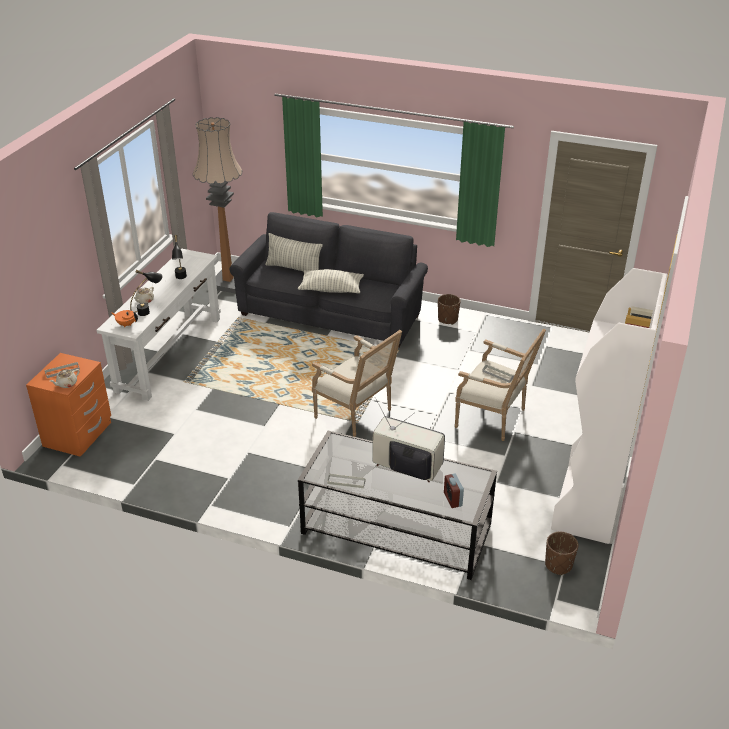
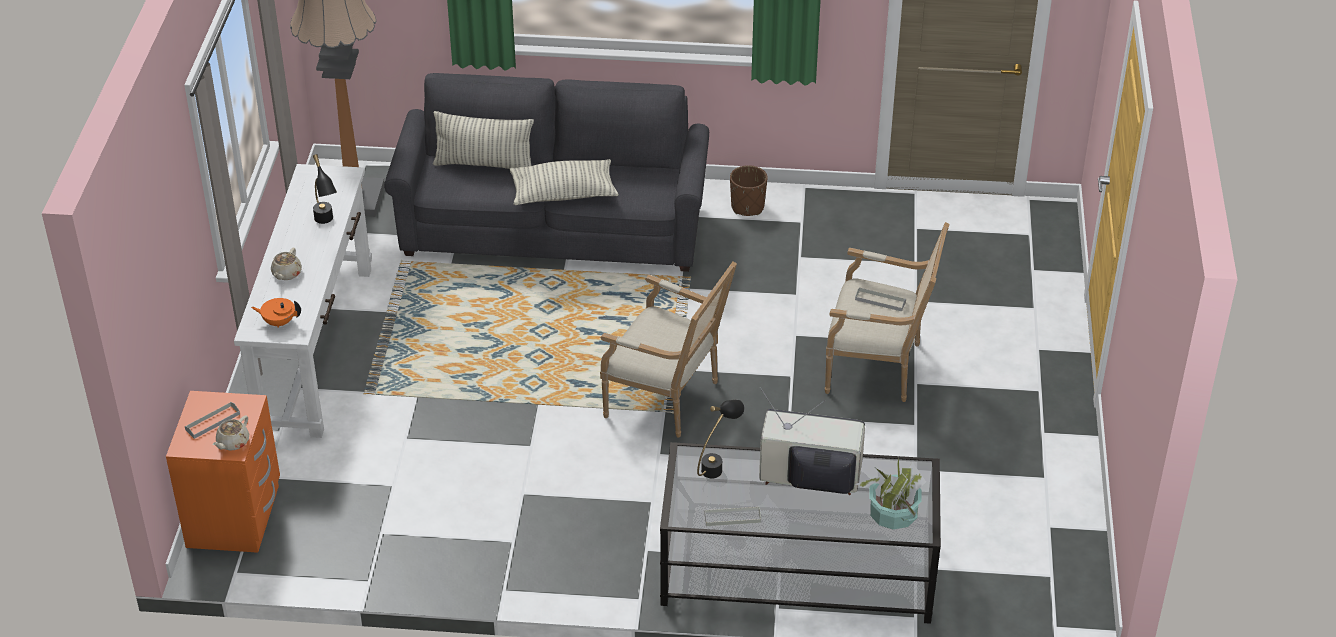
camera: 15 degrees left, 5 degrees up
black table lamp [130,270,162,316] -> black table lamp moved to [697,399,745,479]
alarm clock [444,474,464,508] -> potted plant [856,457,926,530]
brown planter [545,532,578,575] -> none
white bookcase [551,268,668,544] -> none

